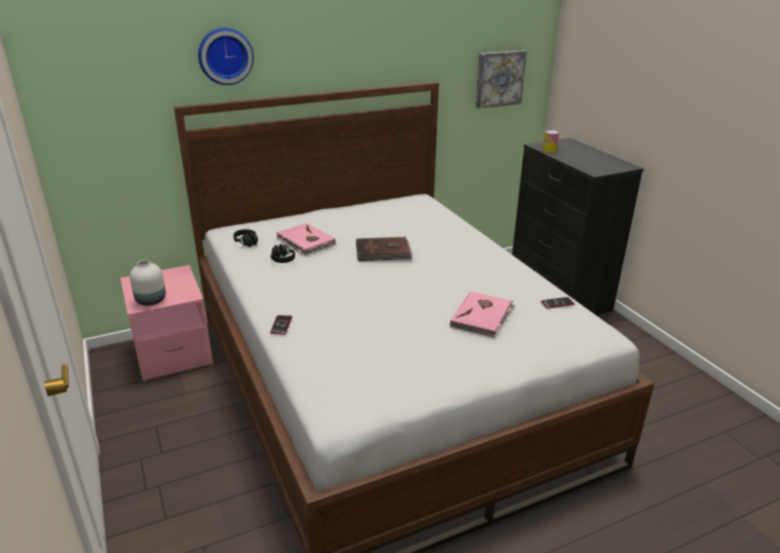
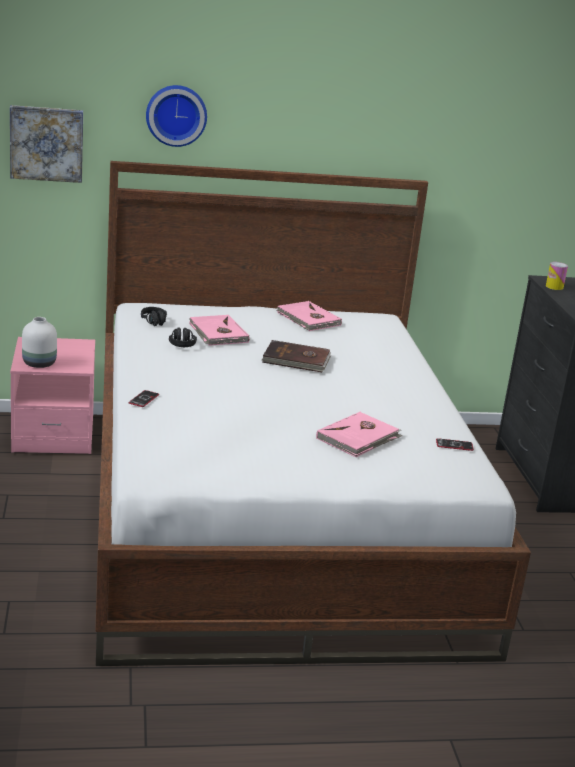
camera: 15 degrees right, 5 degrees down
picture [475,50,527,109] -> picture moved to [10,105,83,183]
none -> pink book [277,301,342,331]

